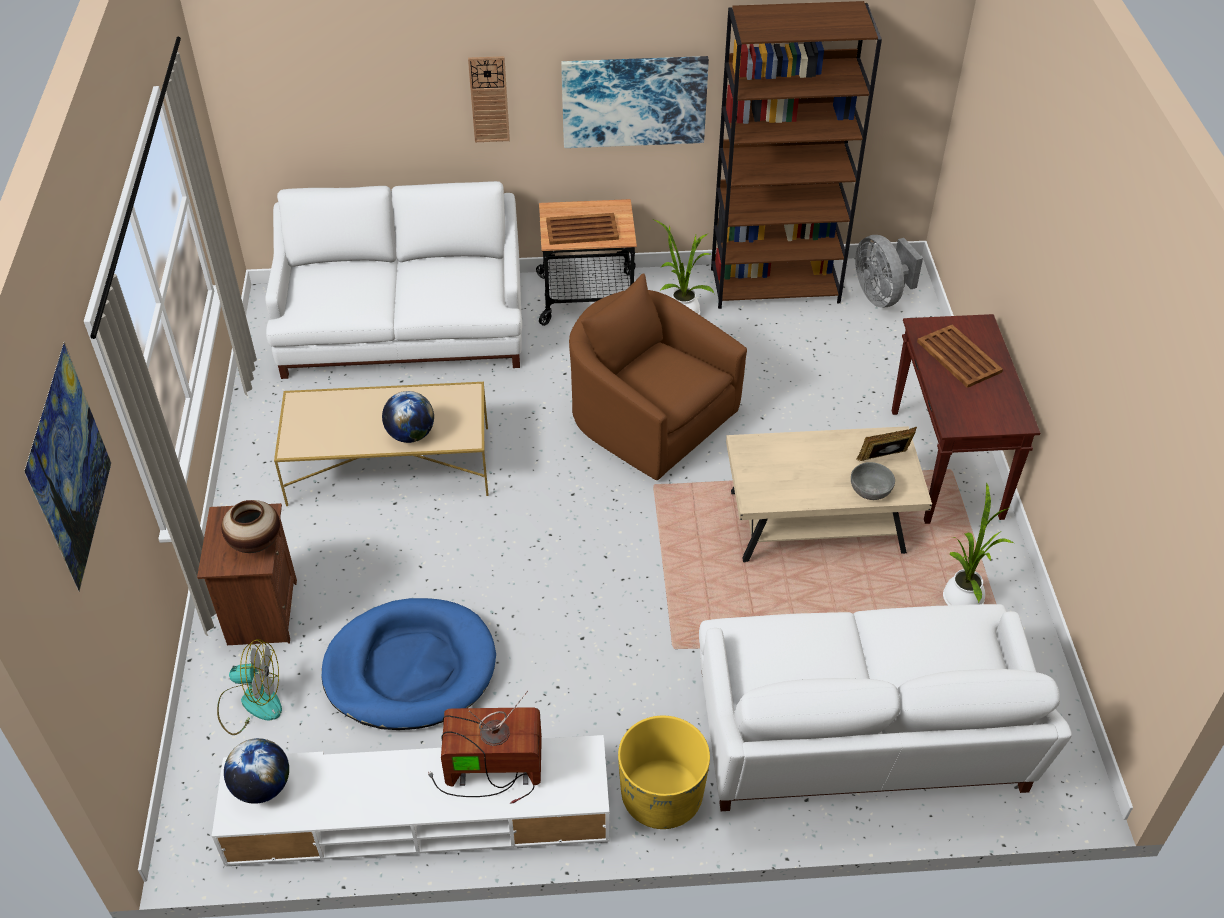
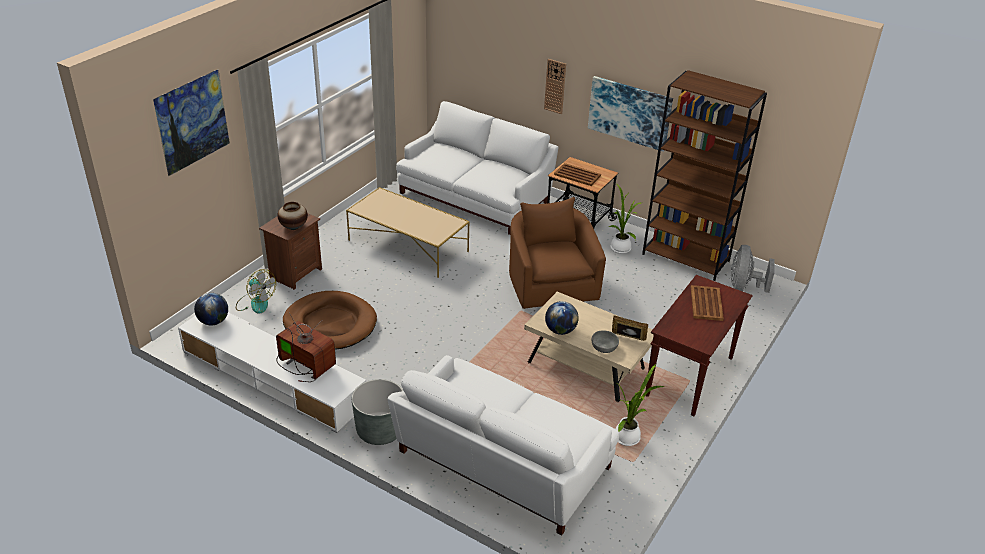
camera: 35 degrees right, 10 degrees down
blue dog bed [322,598,496,730] -> brown dog bed [283,291,377,350]
globe [382,391,434,443] -> globe moved to [545,301,579,335]
yellow planter [618,716,710,829] -> grey planter [352,379,403,445]

